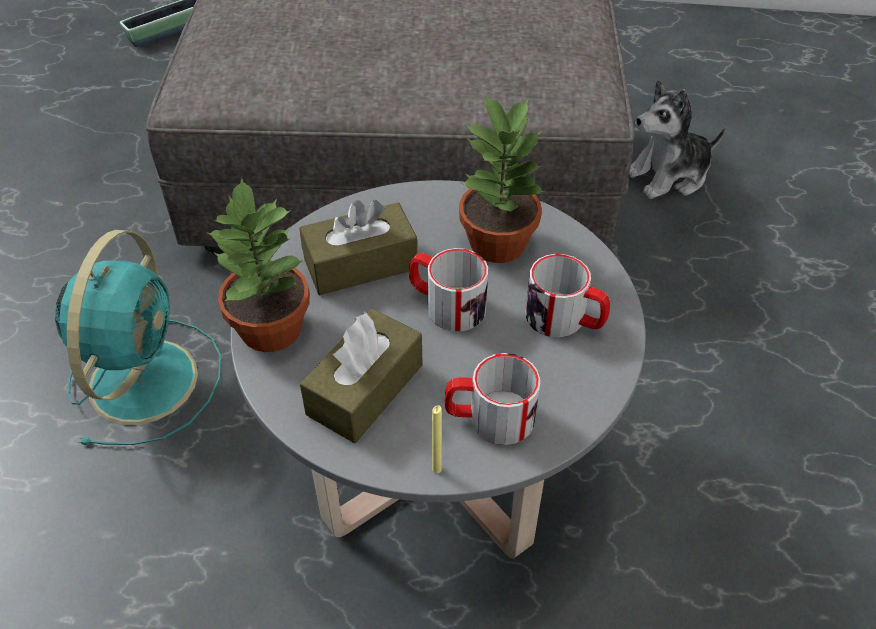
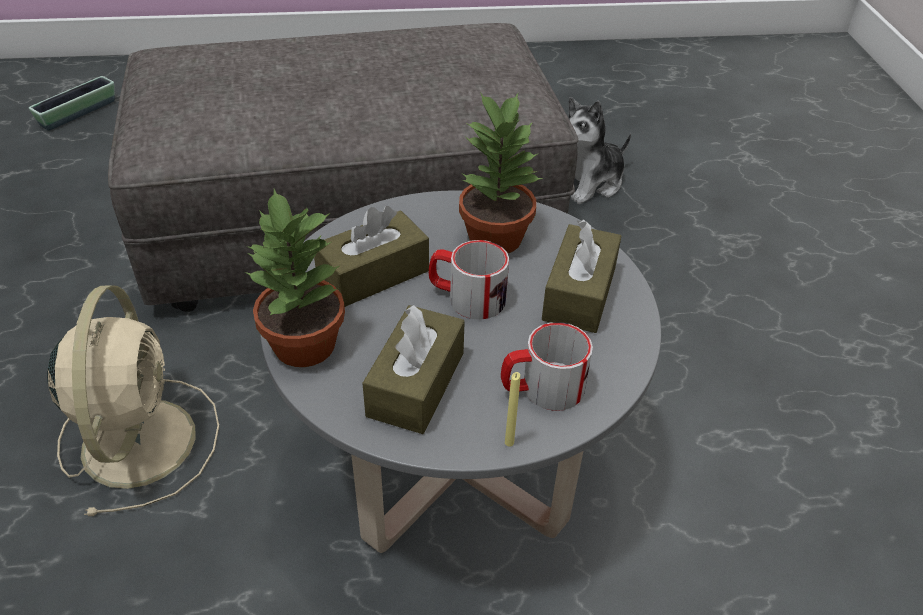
camera: 15 degrees left, 5 degrees down
turquoise fan [55,230,221,445] -> beige fan [47,285,219,516]
mug [526,254,610,338] -> brown tissue box [542,219,621,333]

